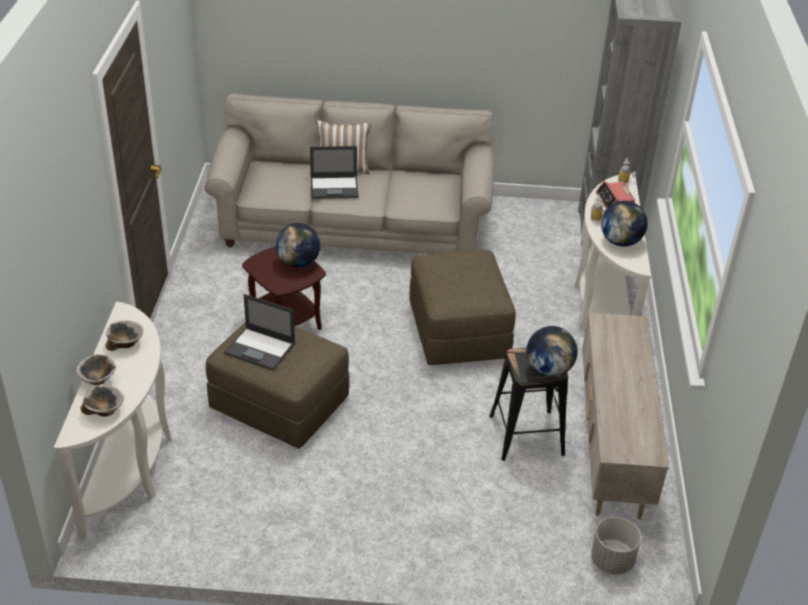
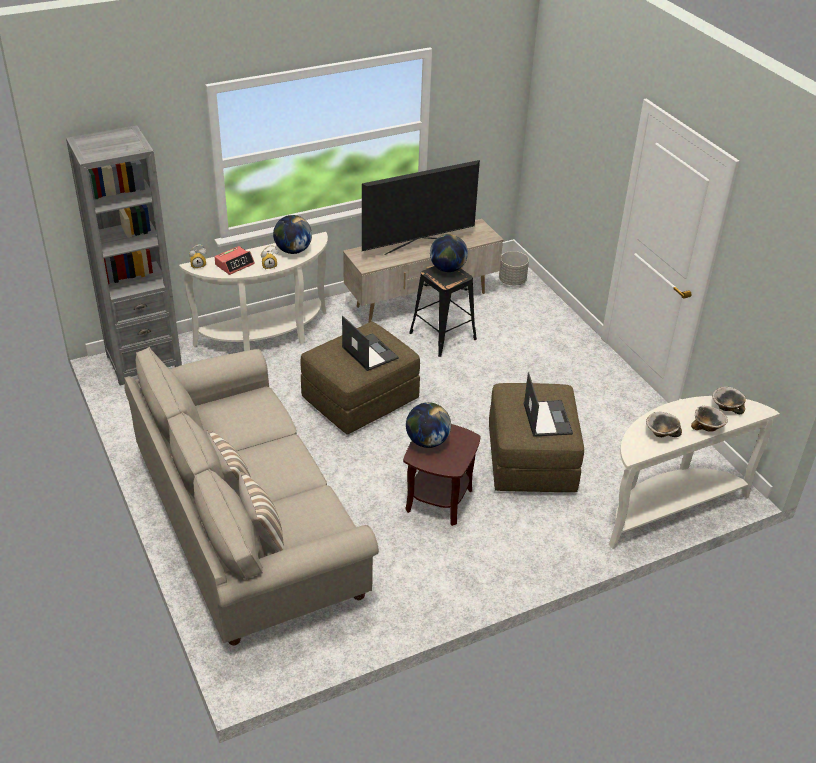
camera: 120 degrees left, 0 degrees up
laptop [310,146,359,199] -> laptop moved to [342,316,399,371]
none -> pillow [239,472,284,552]
none -> television [362,160,480,255]

